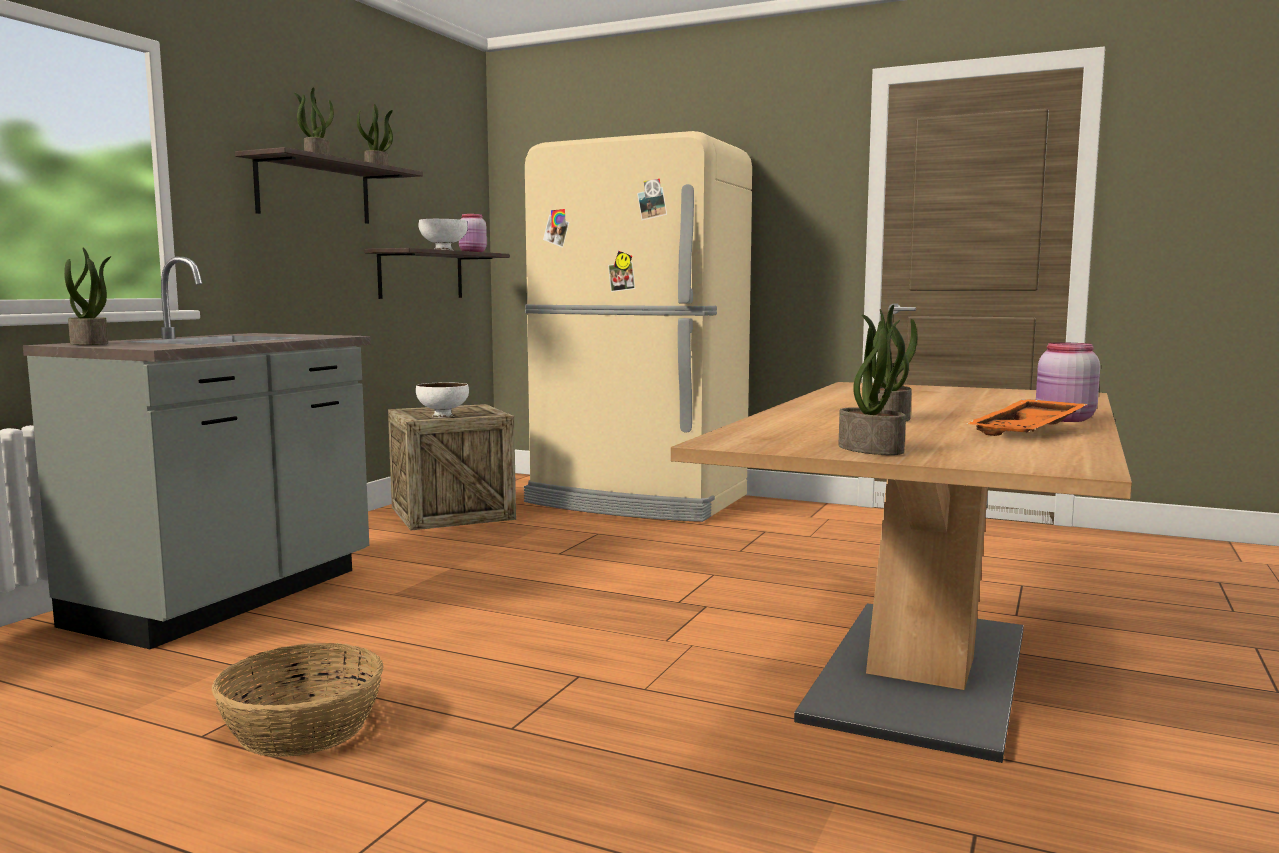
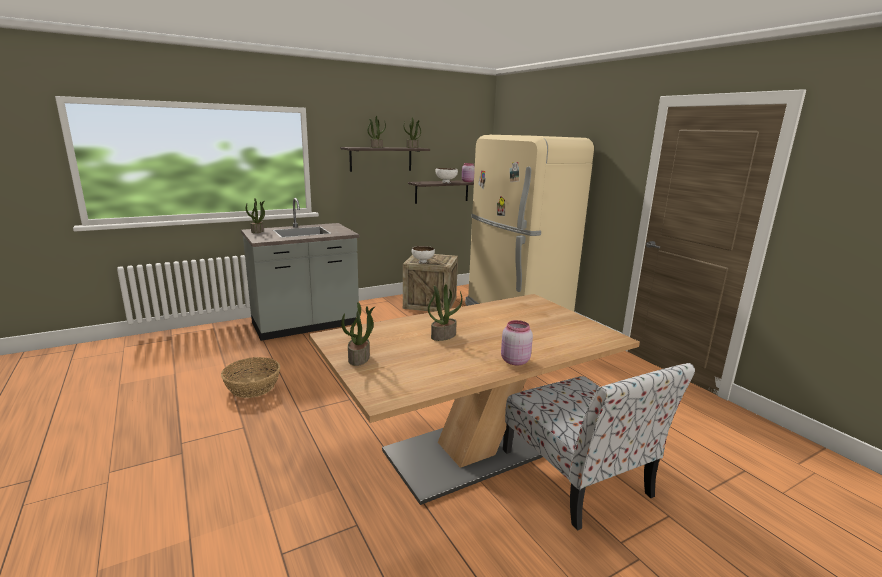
camera: 35 degrees right, 10 degrees up
orange tray [966,399,1087,436] -> none
none -> chair [503,363,695,531]

